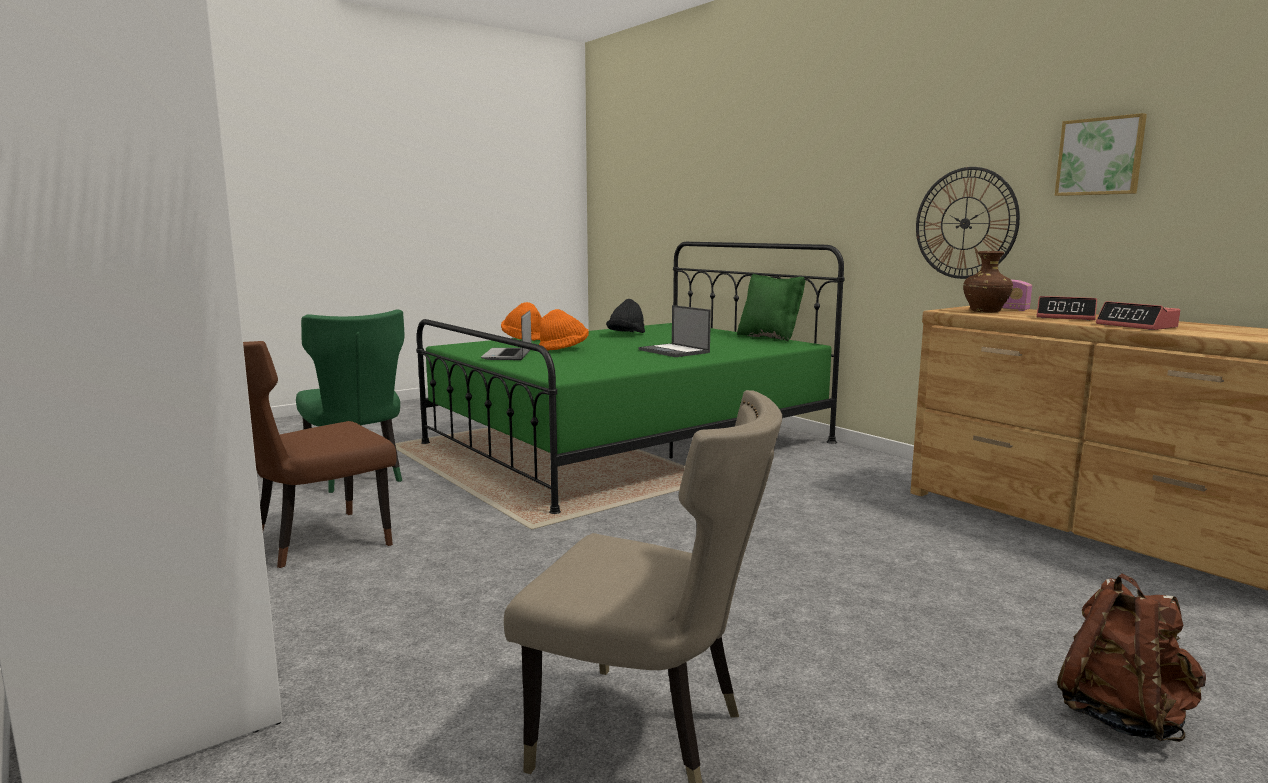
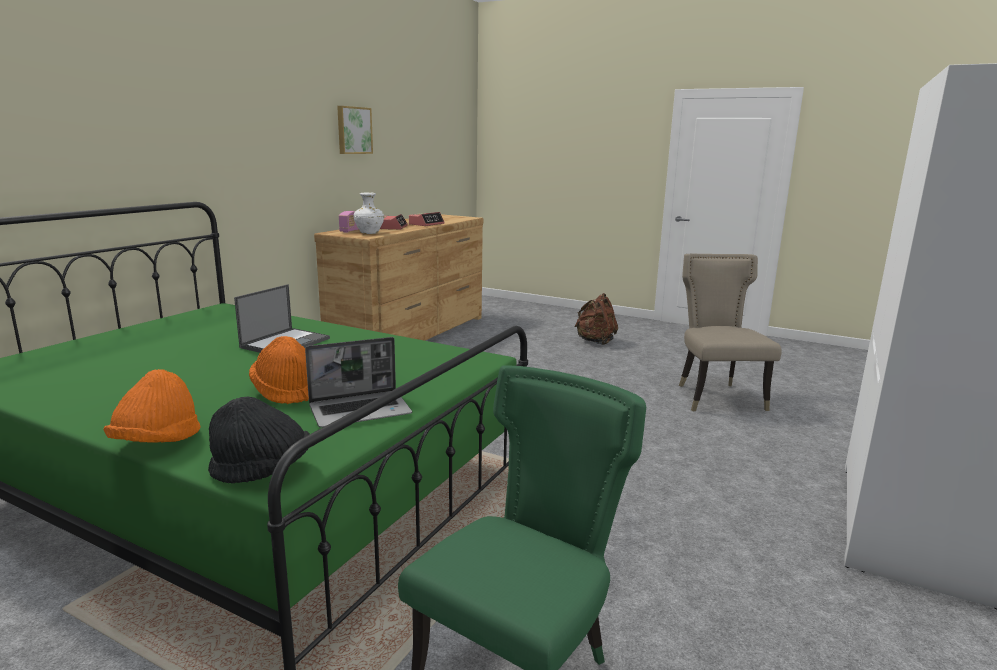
camera: 115 degrees left, 5 degrees up
brown chair [243,341,397,568] -> none
black hat [606,299,645,333] -> black hat moved to [208,397,310,484]
green pillow [737,274,805,342] -> none
wall clock [916,167,1020,279] -> none
brown vase [963,251,1013,312] -> white vase [353,192,384,234]

